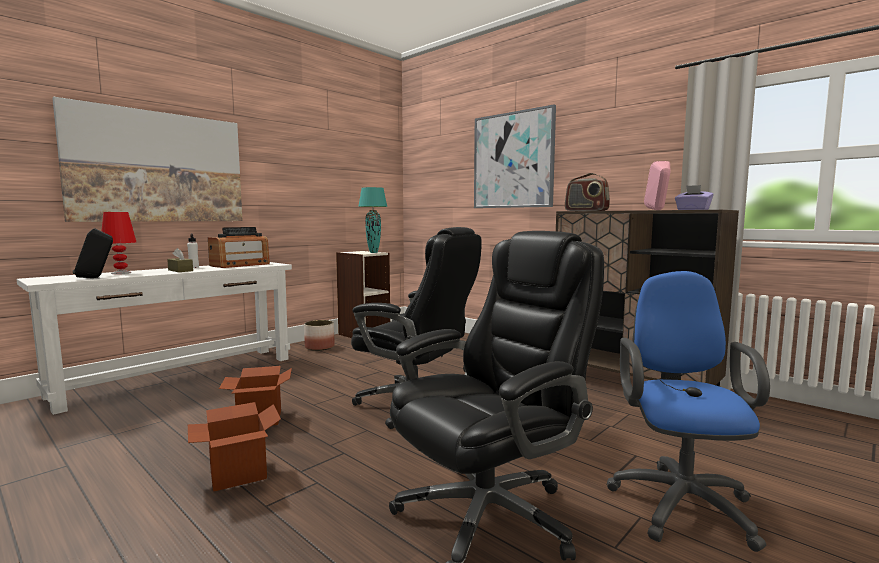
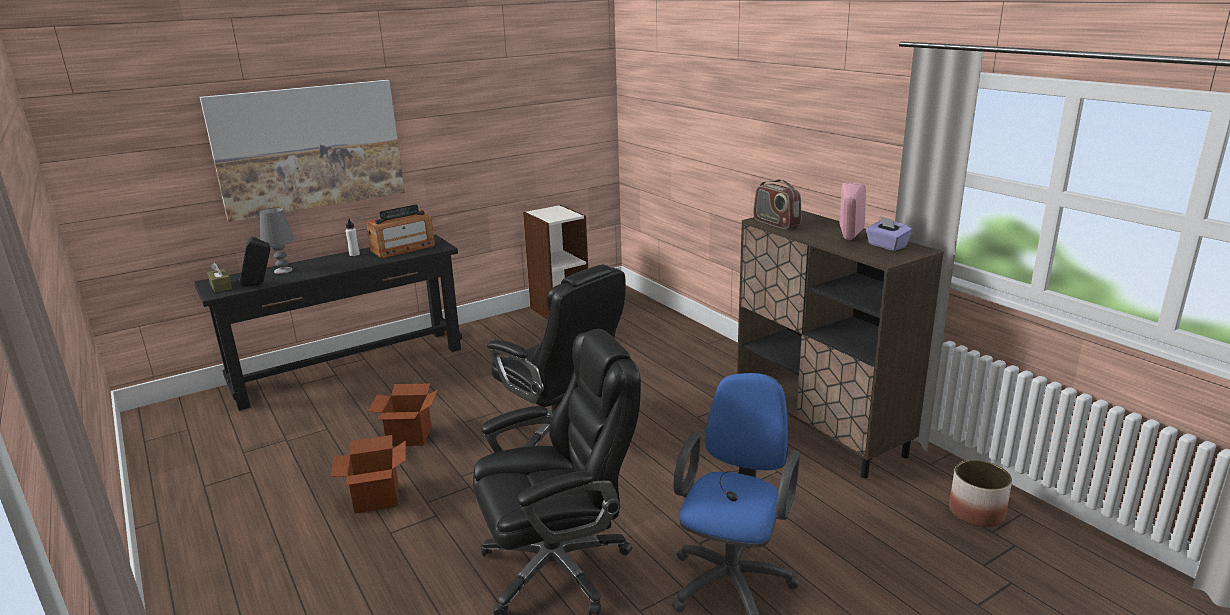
camera: 15 degrees right, 15 degrees up
white console table [16,262,292,415] -> black console table [194,234,462,411]
red table lamp [101,212,136,274] -> grey table lamp [260,208,294,274]
brown tissue box [167,248,193,272] -> brown tissue box moved to [207,262,232,292]
planter [304,320,335,351] -> planter moved to [949,460,1012,527]
turquoise table lamp [358,187,387,253] -> none
picture [474,105,556,208] -> none

